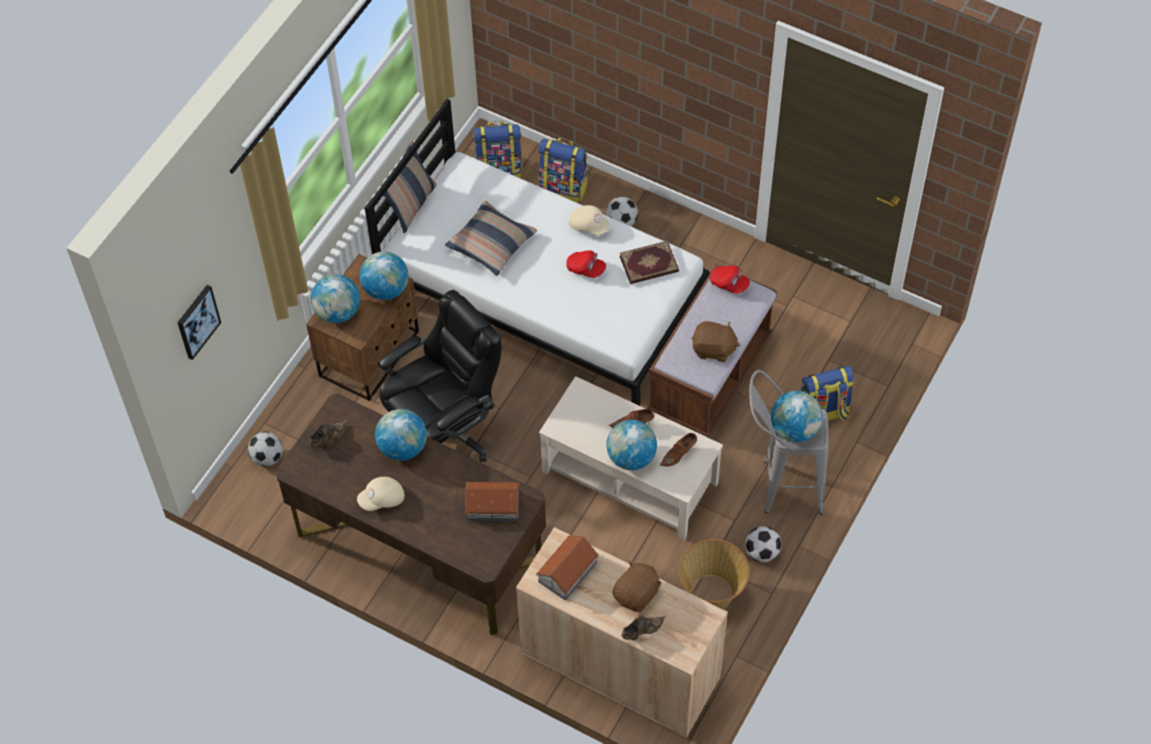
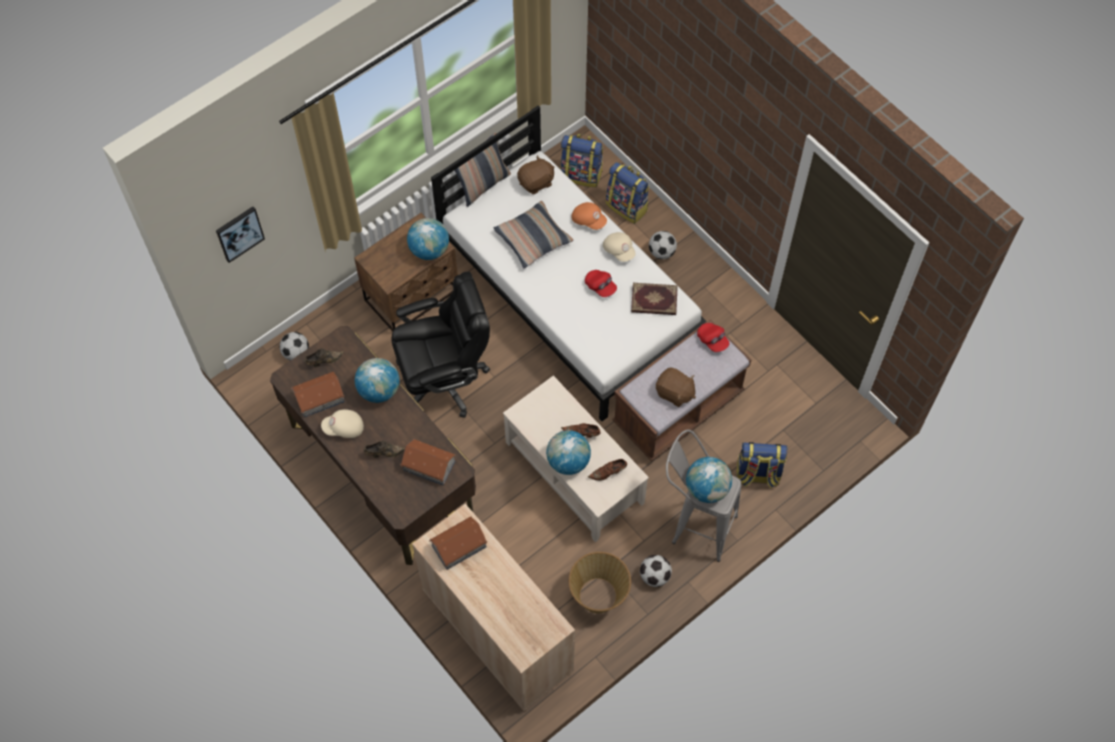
camera: 20 degrees right, 5 degrees up
globe [311,274,360,323] -> none
brown plush toy [613,560,662,612] -> brown plush toy moved to [517,155,554,194]
brown shoe [621,616,665,640] -> brown shoe moved to [364,440,405,458]
none -> toy house [291,371,345,418]
none -> orange cap [572,202,607,230]

